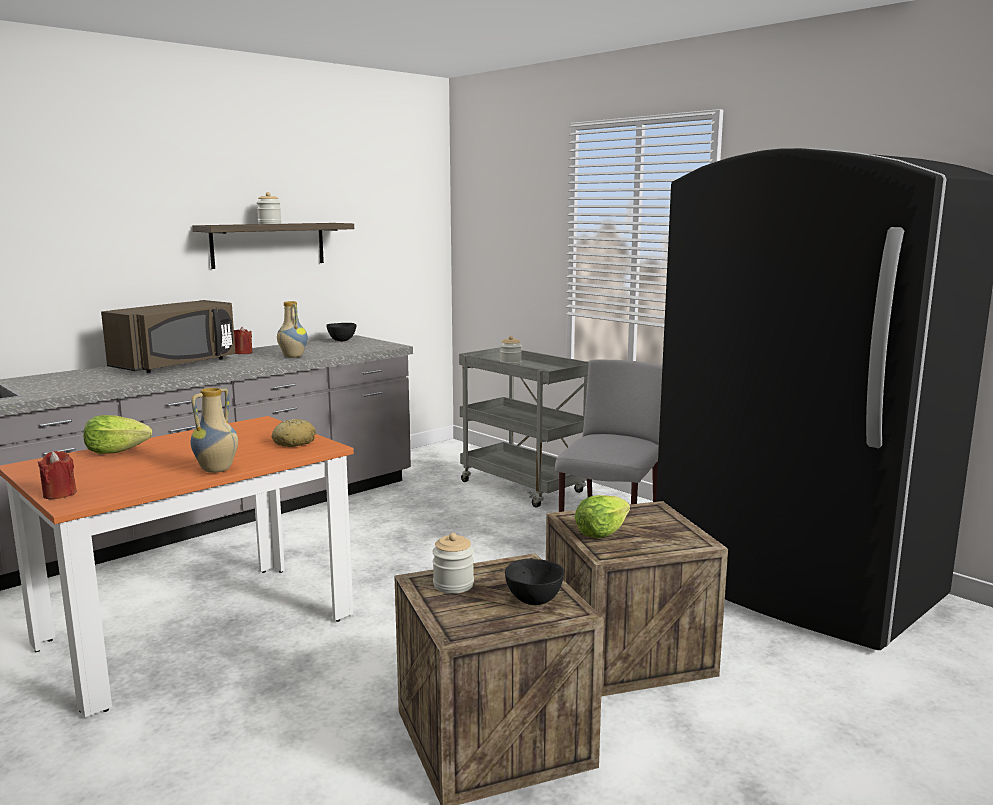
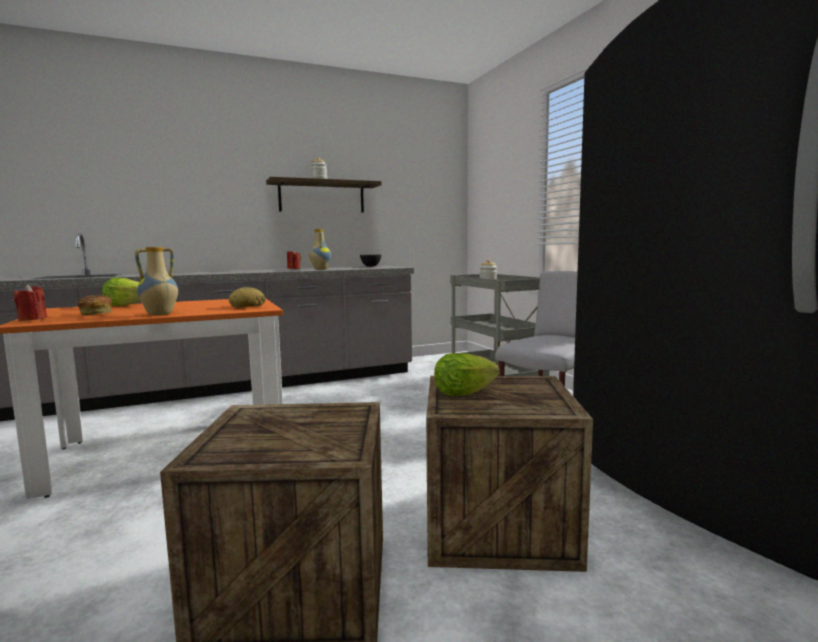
camera: 20 degrees right, 5 degrees down
brown microwave [101,300,236,373] -> none
jar [432,533,474,594] -> none
black bowl [505,559,564,605] -> none
none -> bread [78,295,113,316]

